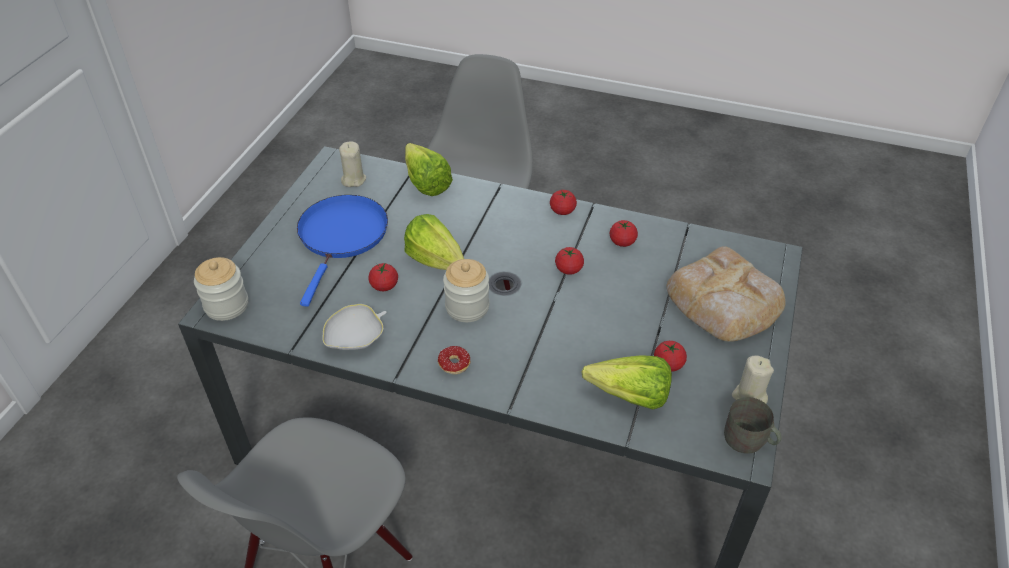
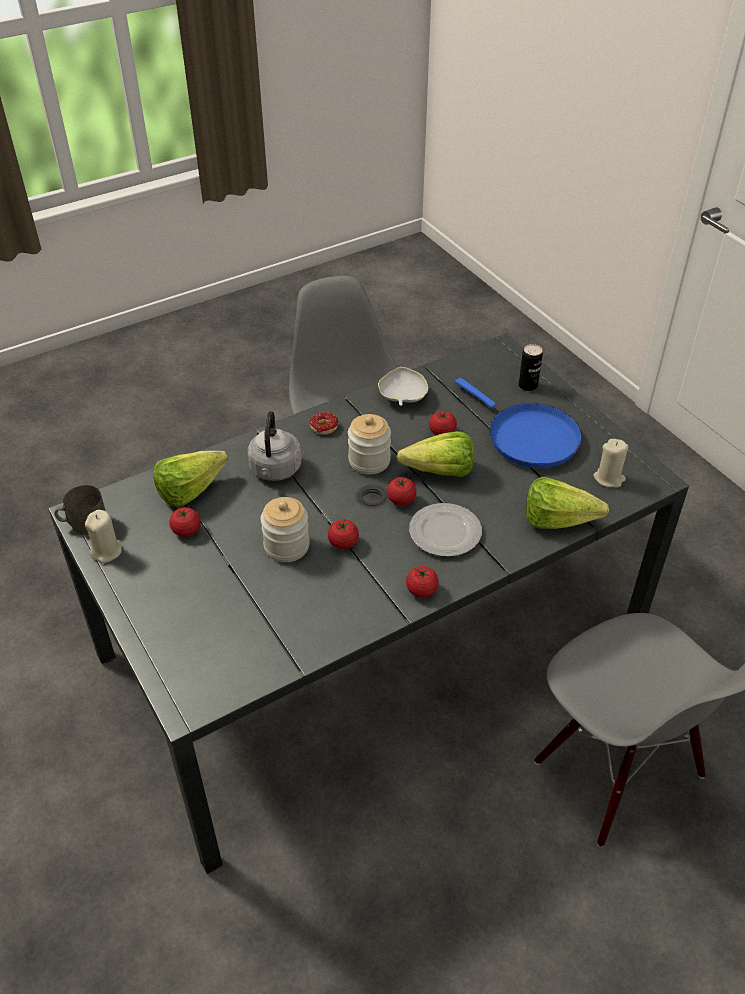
camera: 130 degrees right, 0 degrees up
jar [194,257,248,321] -> jar moved to [261,497,310,562]
tomato [610,220,638,247] -> tomato moved to [387,477,417,506]
bread [666,246,786,342] -> none
none -> grey kettle [248,411,302,481]
none -> plate [409,503,482,557]
none -> can [518,344,543,391]

